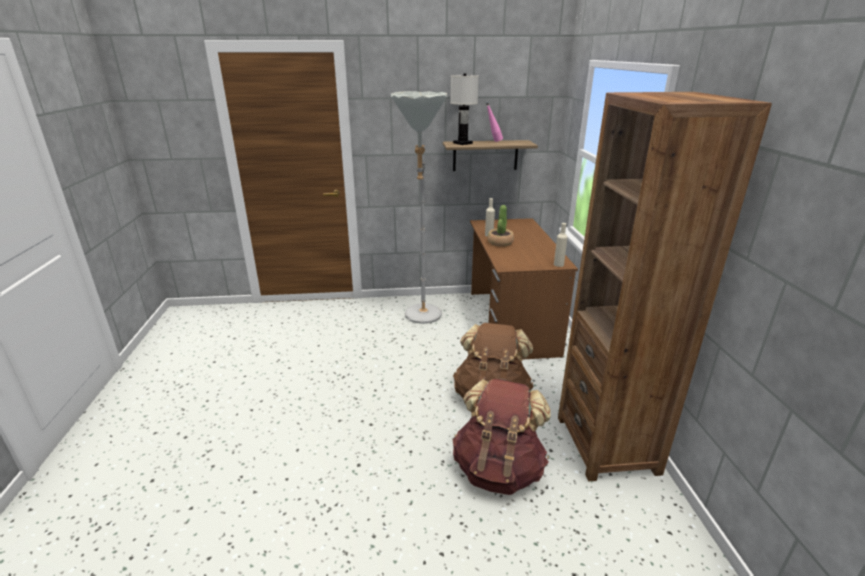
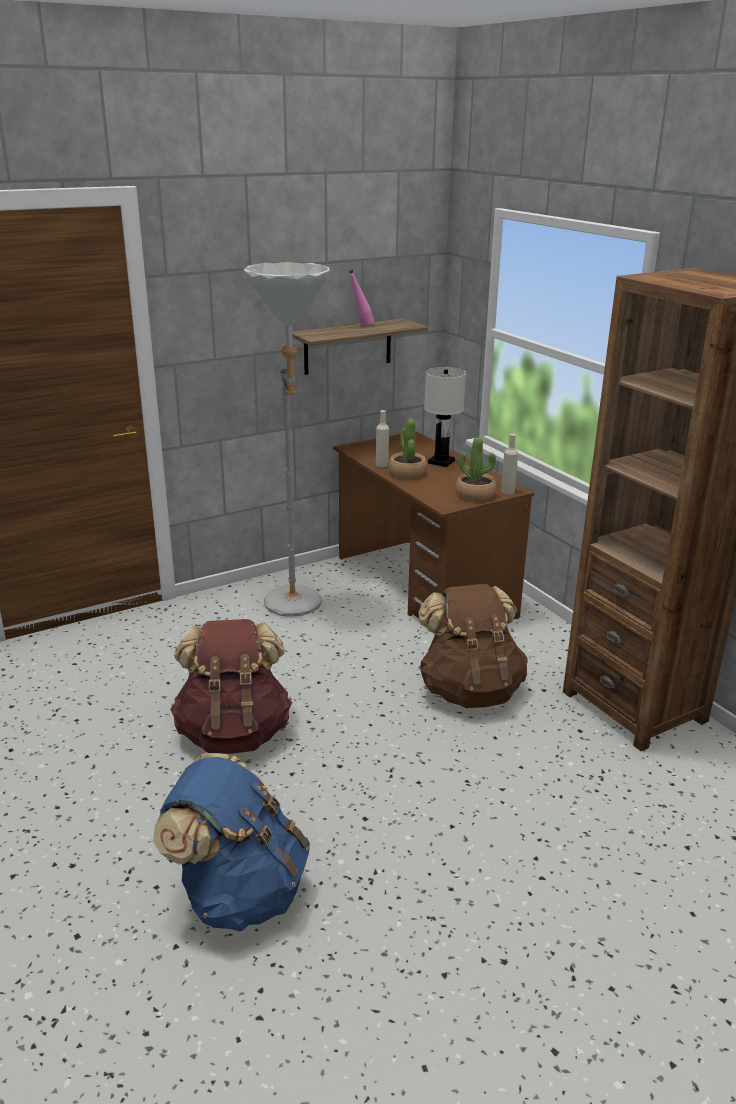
camera: 25 degrees left, 0 degrees up
white table lamp [450,73,479,145] -> white table lamp moved to [424,367,466,467]
brown backpack [453,379,551,495] -> brown backpack moved to [170,619,292,754]
none -> blue backpack [153,753,310,931]
none -> potted plant [456,437,496,501]

